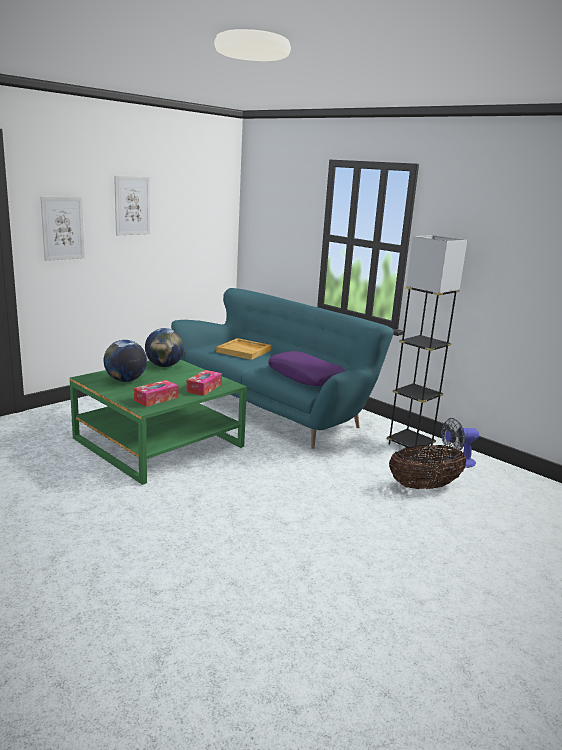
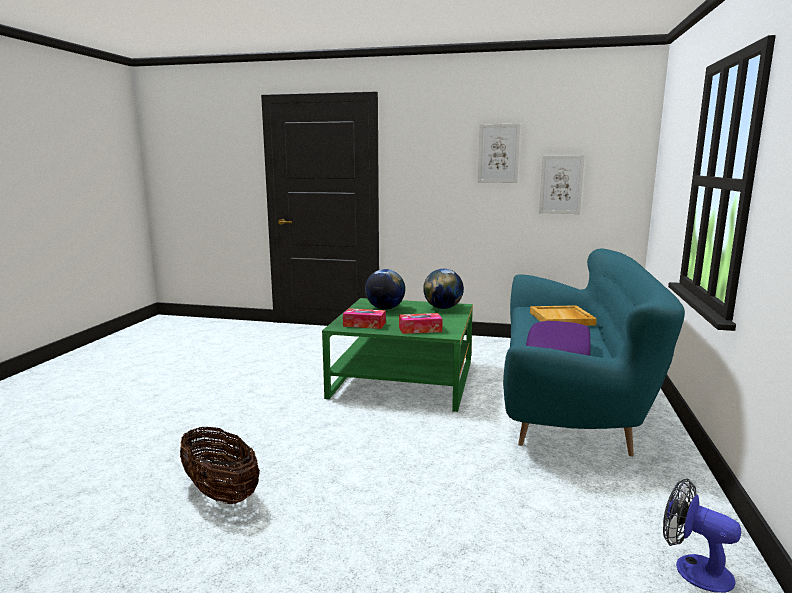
camera: 60 degrees right, 5 degrees down
picture [40,197,85,261] -> picture moved to [539,155,585,214]
grey floor lamp [387,235,467,449] -> none
basket [389,445,466,489] -> basket moved to [180,427,260,504]

